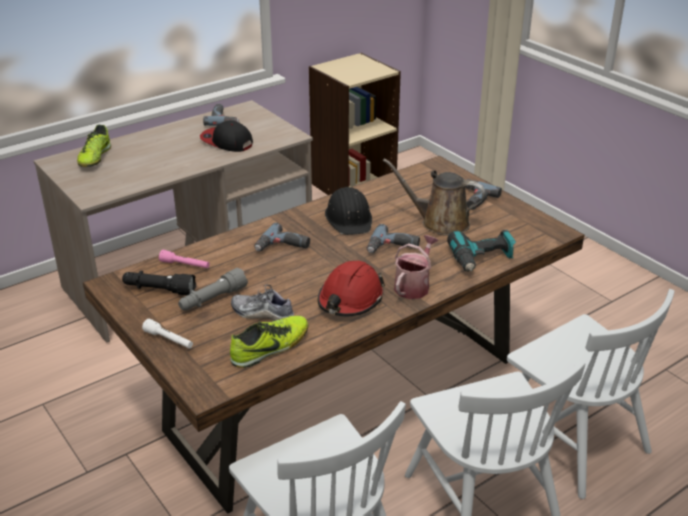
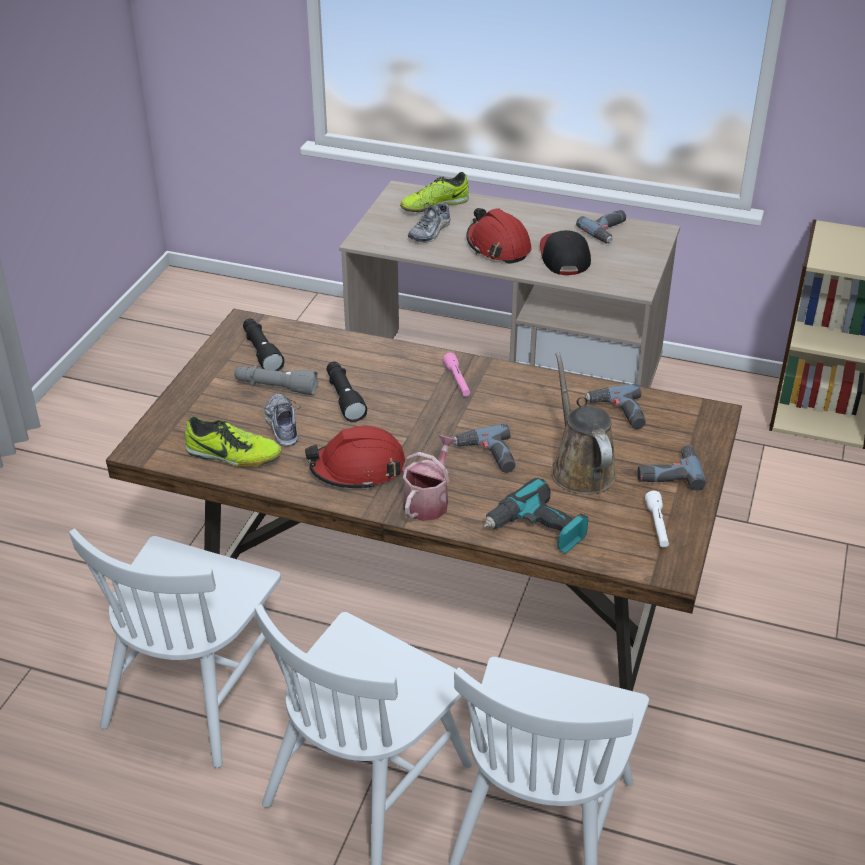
camera: 55 degrees right, 5 degrees up
white flashlight [142,319,193,349] -> white flashlight moved to [645,491,669,547]
pink flashlight [159,250,210,268] -> pink flashlight moved to [443,353,470,396]
power drill [254,223,310,251] -> power drill moved to [585,384,646,429]
black hard hat [325,187,372,235] -> none
watering can [394,235,438,299] -> watering can turned 60 degrees counterclockwise [402,435,457,521]
none -> black flashlight [327,362,367,422]
none -> shoe [408,202,451,242]
none -> red hard hat [466,208,532,264]

